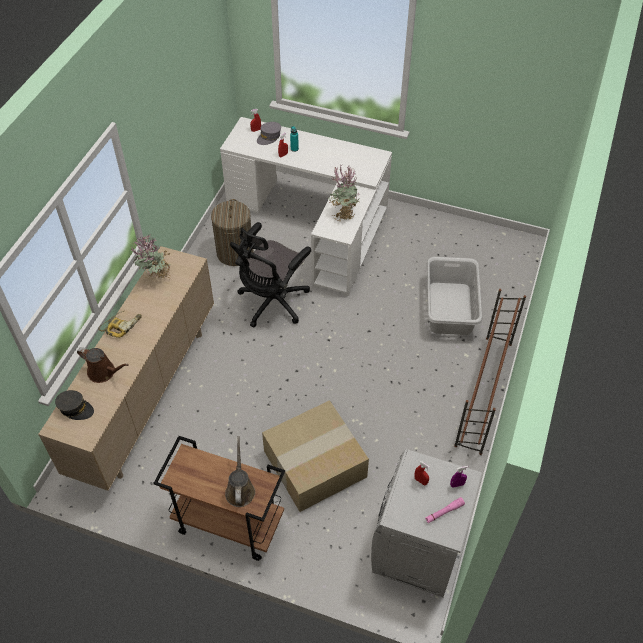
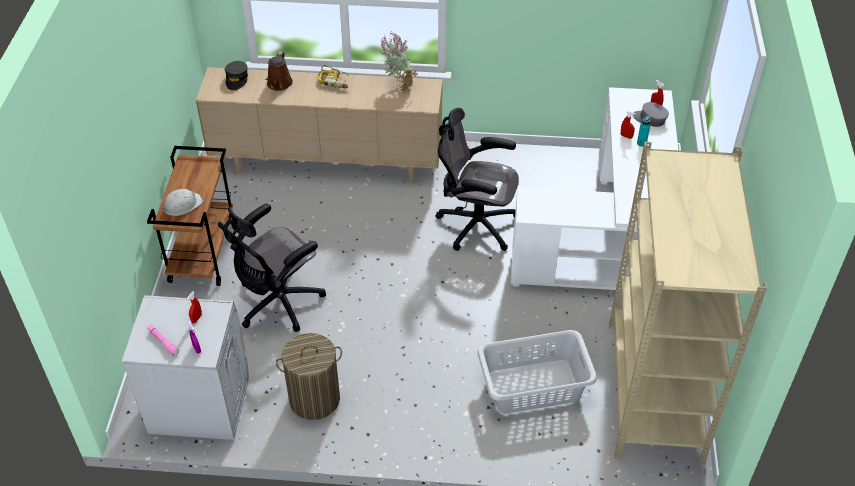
camera: 75 degrees right, 5 degrees down
laundry basket [211,199,254,266] -> laundry basket moved to [276,333,342,420]
brown watering can [225,436,256,507] -> white hard hat [162,189,203,216]
cardboard box [262,400,369,512] -> office chair [218,203,326,332]
potted plant [328,164,359,221] -> none
brown shoe rack [454,289,526,455] -> none
none -> beige bookcase [609,142,767,465]

